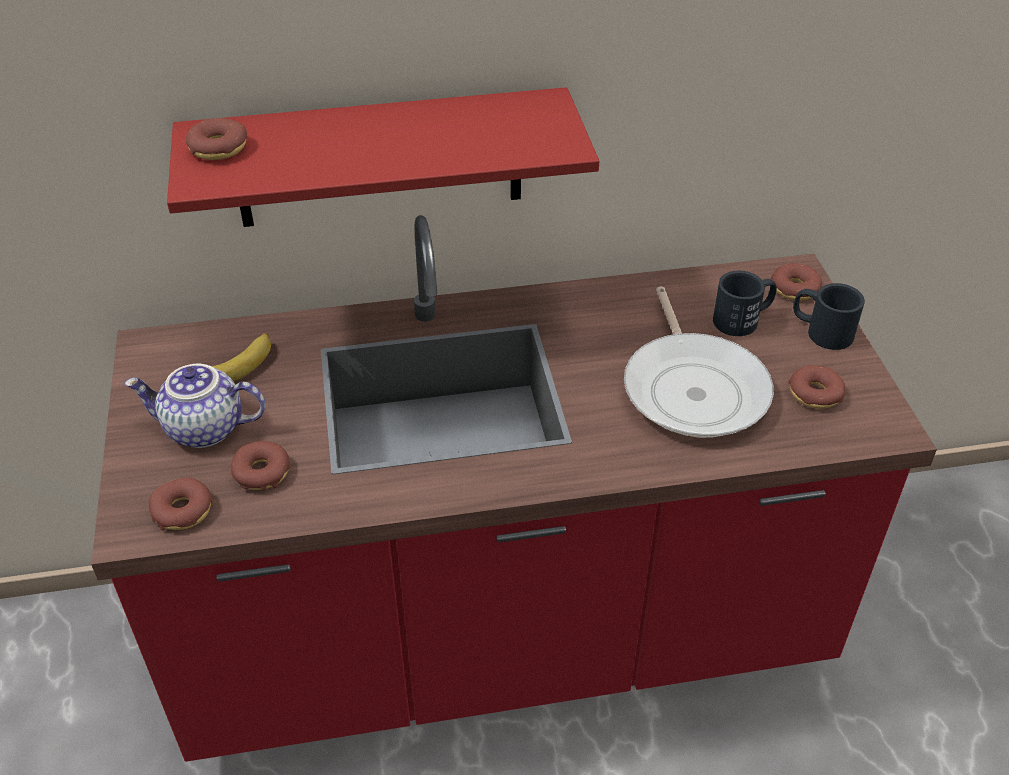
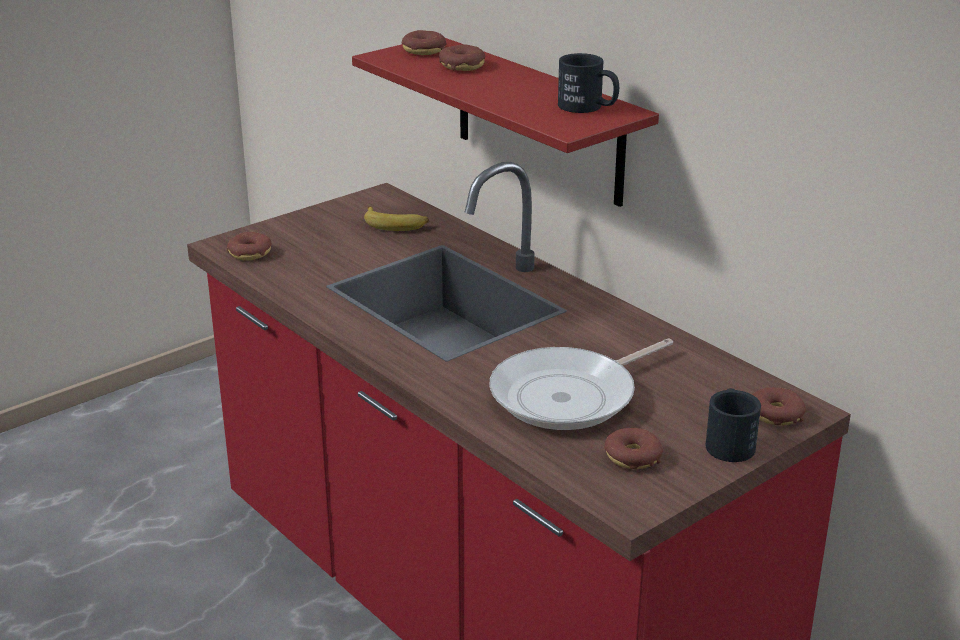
camera: 60 degrees right, 15 degrees down
teapot [125,364,265,448] -> none
donut [231,441,290,490] -> donut moved to [439,44,485,71]
black mug [713,271,777,336] -> black mug moved to [558,53,619,113]

